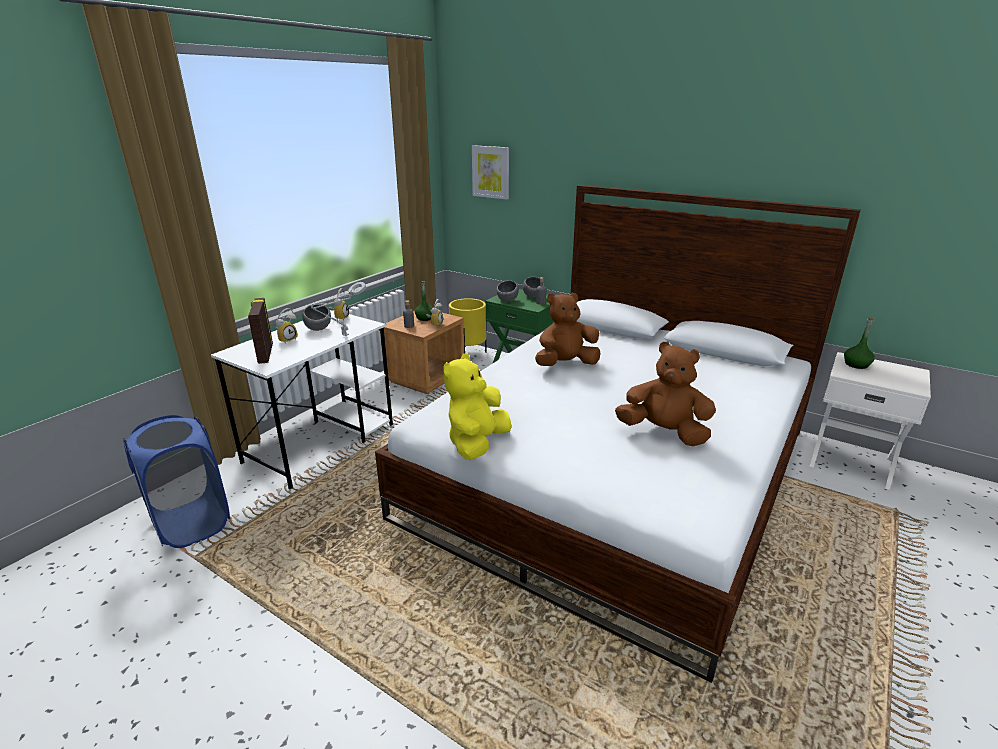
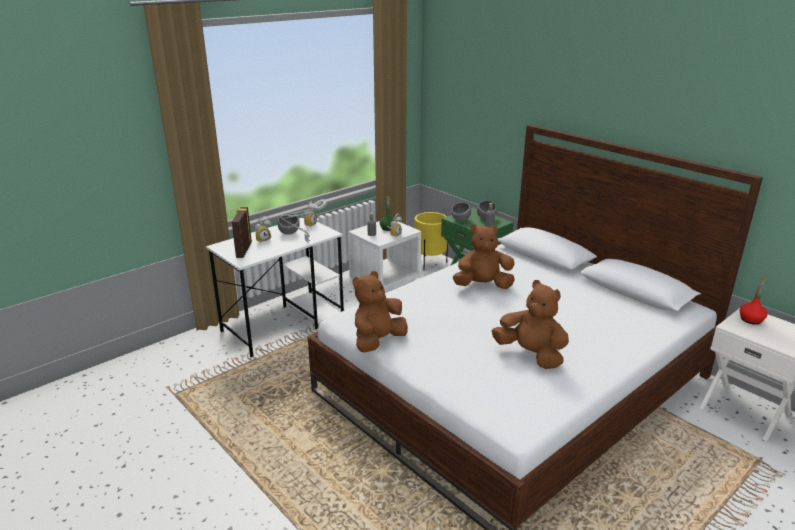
camera: 15 degrees right, 0 degrees up
blue laundry basket [123,415,230,548] -> none
brown nightstand [380,311,464,394] -> white nightstand [348,221,421,293]
yellow plush toy [443,353,512,460] -> brown plush toy [353,271,408,353]
picture [472,145,509,200] -> none
green bottle [844,317,875,369] -> red bottle [740,277,768,325]

